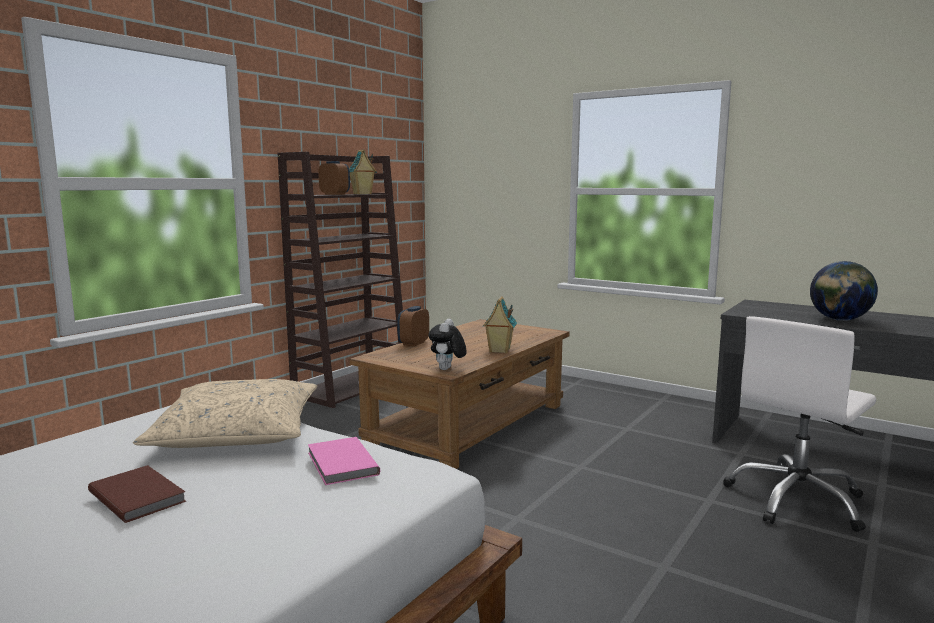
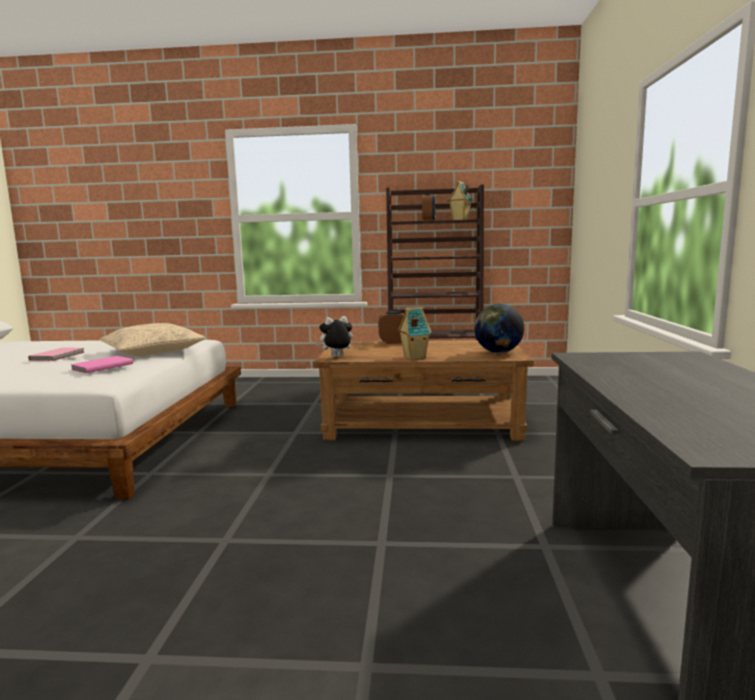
camera: 60 degrees right, 0 degrees up
brown book [88,465,186,523] -> pink book [28,347,85,361]
white office chair [723,316,876,532] -> none
globe [810,261,878,321] -> globe moved to [474,304,524,353]

